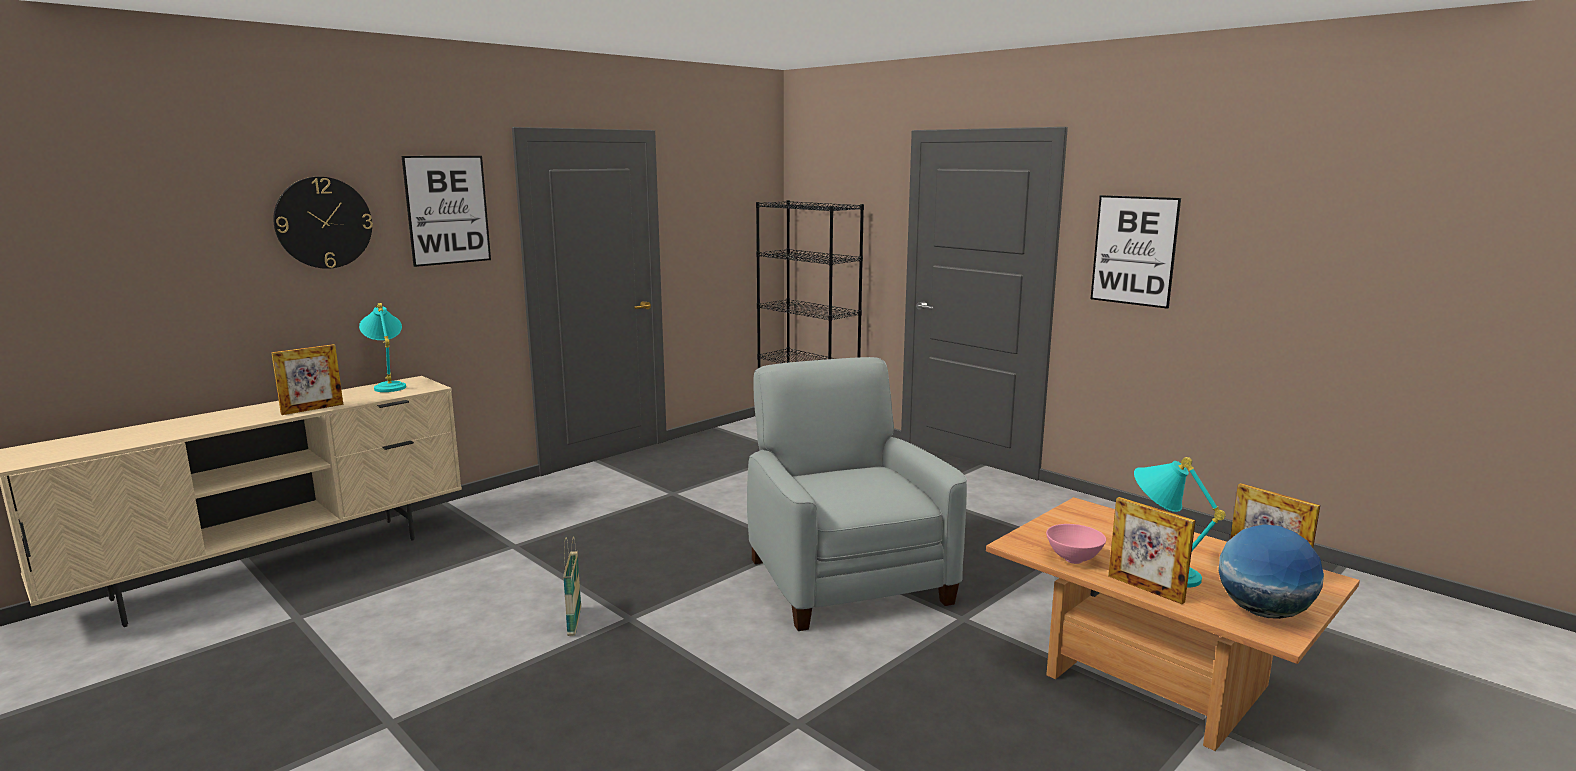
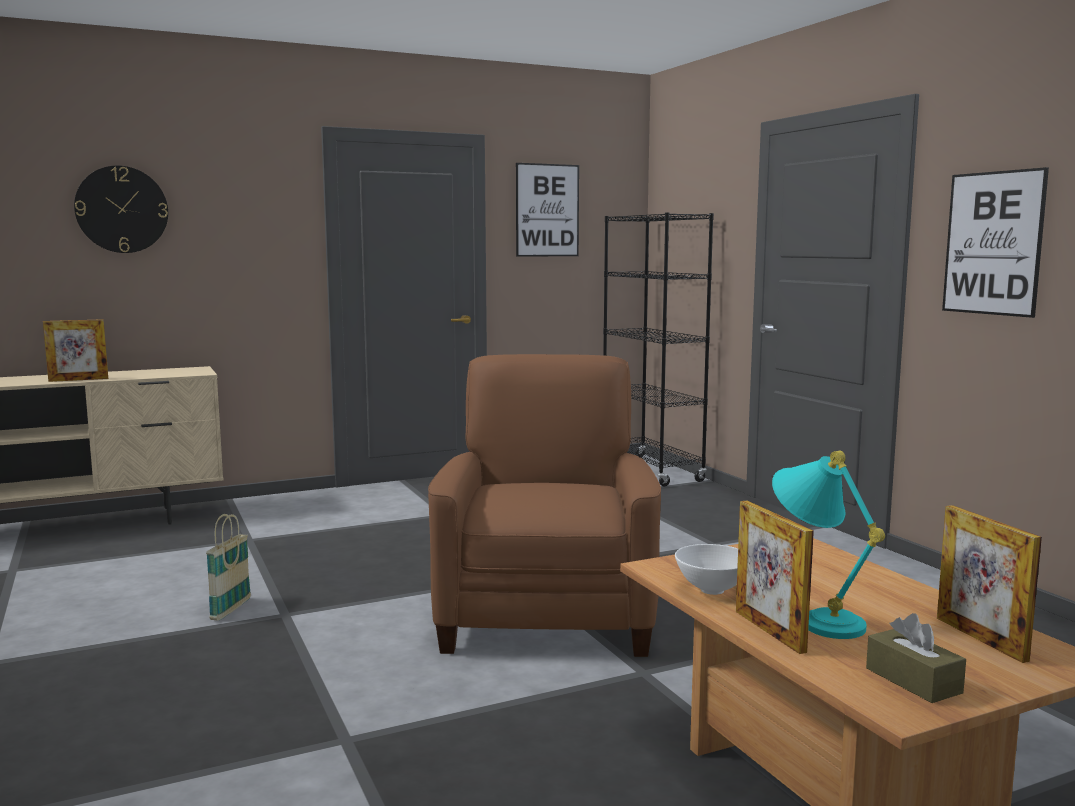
camera: 20 degrees right, 5 degrees down
turquoise table lamp [359,303,406,392] -> none
picture [402,156,491,267] -> picture moved to [516,163,579,257]
grey armchair [747,357,967,631] -> brown armchair [428,354,661,657]
pink bowl [1046,524,1106,564] -> white bowl [675,544,738,595]
globe [1219,524,1324,619] -> brown tissue box [866,613,966,703]

